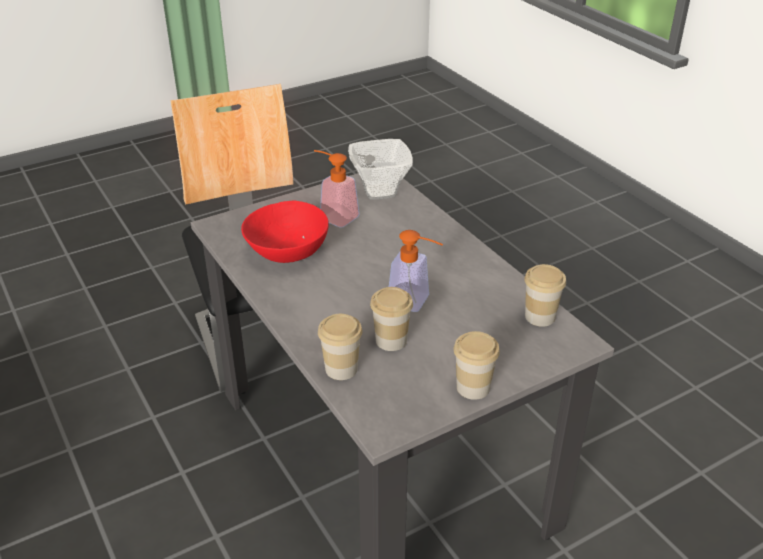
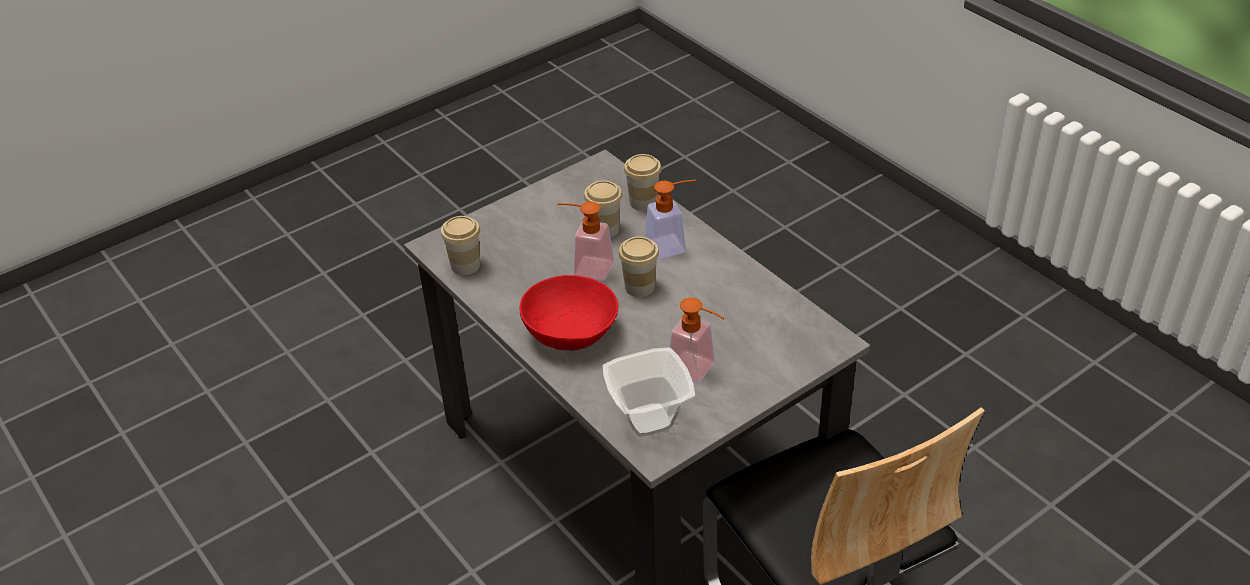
camera: 175 degrees right, 5 degrees up
red bowl [241,200,329,263] -> red bowl moved to [519,275,618,350]
cup [454,331,500,400] -> cup moved to [618,236,659,297]
none -> soap dispenser [645,180,696,260]

